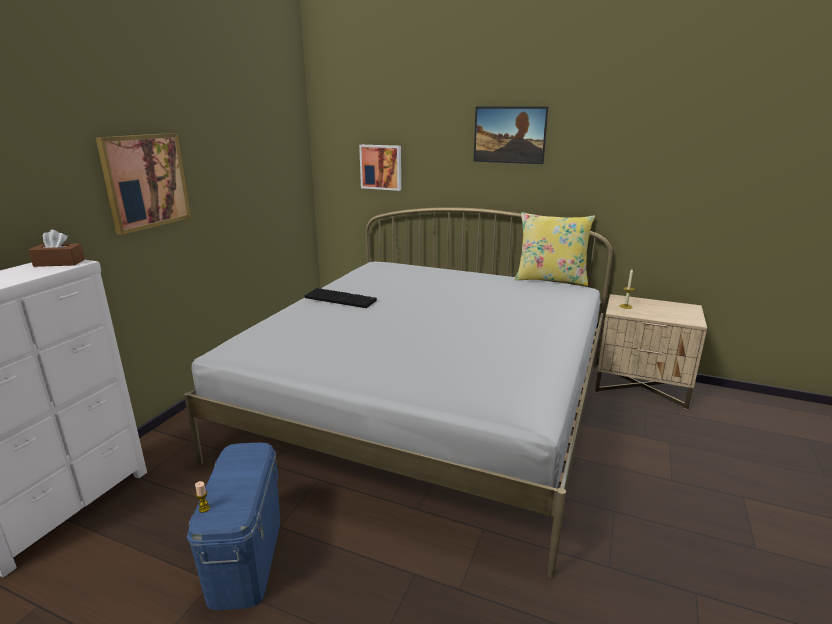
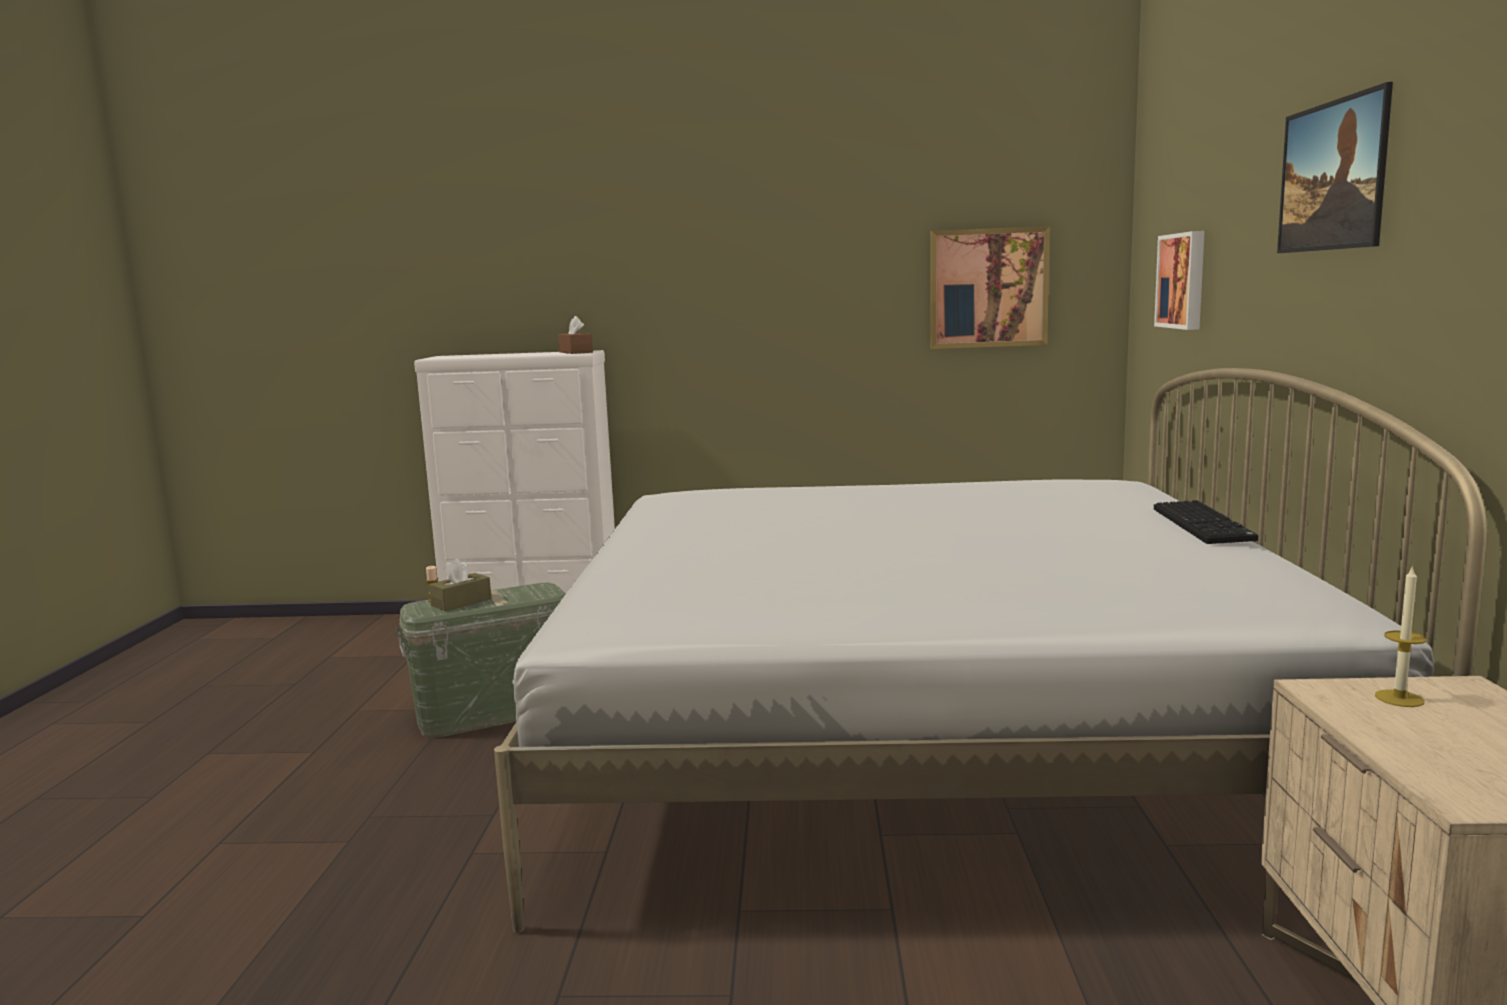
camera: 70 degrees right, 10 degrees down
picture [96,133,191,235] -> picture moved to [930,226,1050,349]
blue storage box [187,443,280,610] -> green storage box [396,582,565,738]
keyboard [305,288,377,308] -> keyboard moved to [1154,500,1258,544]
yellow pillow [515,212,595,286] -> none
none -> brown tissue box [429,559,491,611]

